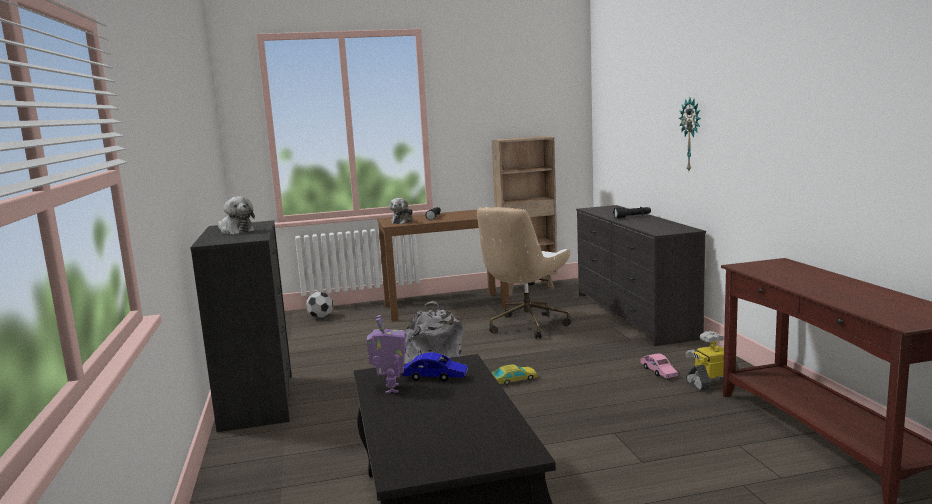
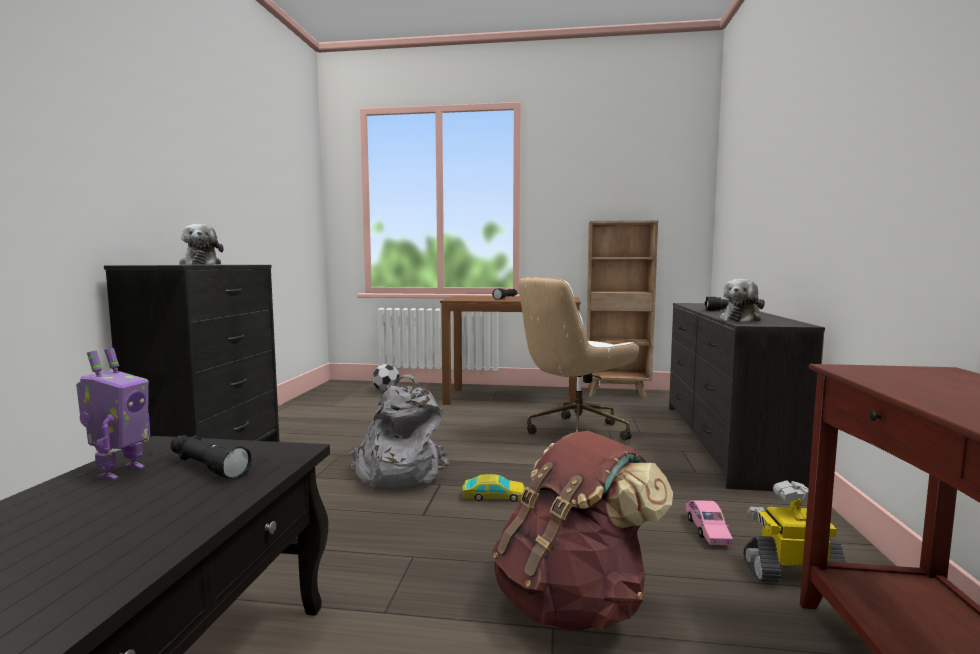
camera: 20 degrees right, 5 degrees down
plush toy [390,198,413,224] -> plush toy moved to [720,279,765,322]
blue toy car [402,352,468,382] -> black flashlight [170,435,252,479]
wall clock [679,98,701,171] -> none
none -> brown backpack [491,431,673,631]

